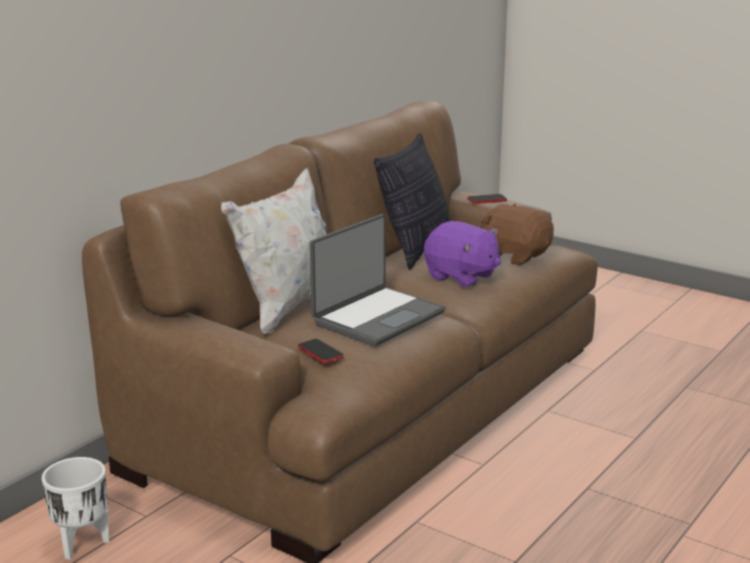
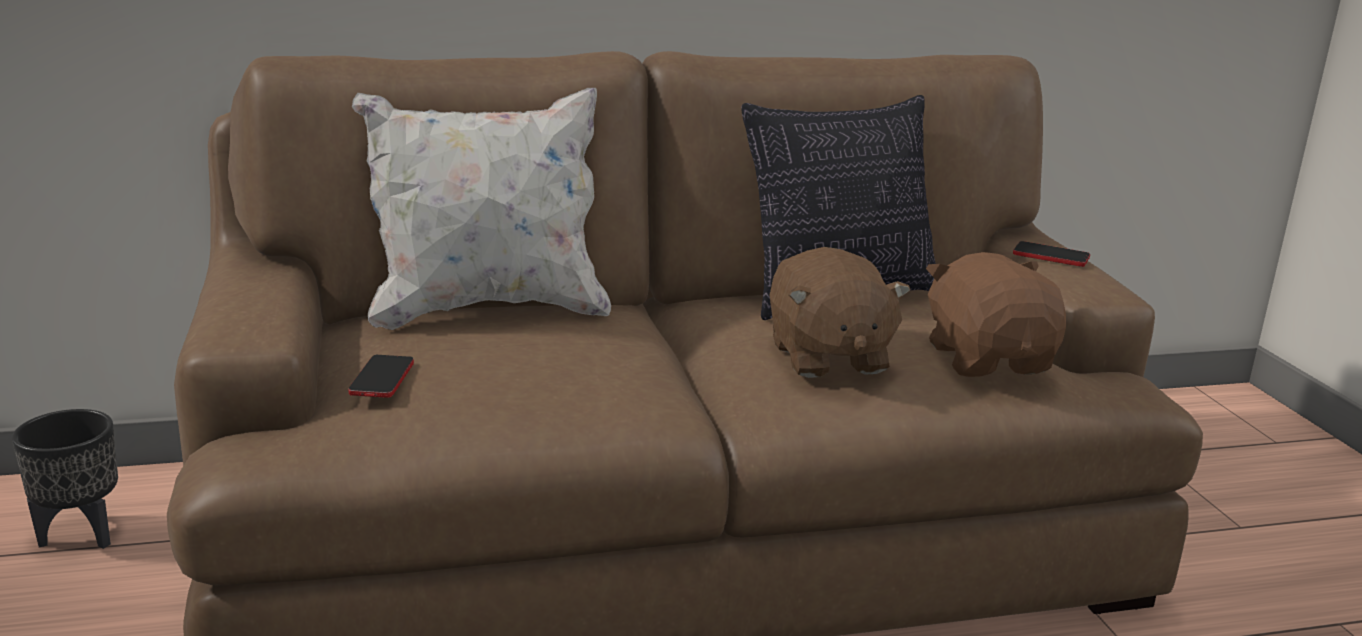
camera: 40 degrees right, 0 degrees up
white planter [42,457,109,560] -> black planter [12,409,118,549]
laptop [310,214,445,346] -> none
purple plush toy [424,221,501,287] -> brown plush toy [769,247,911,378]

